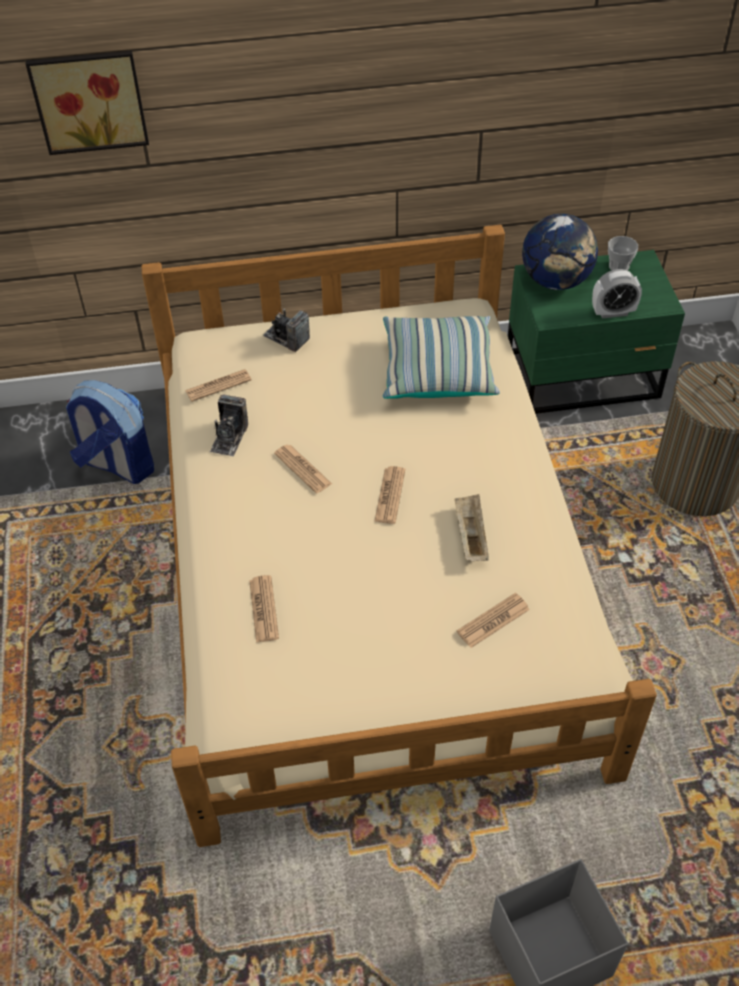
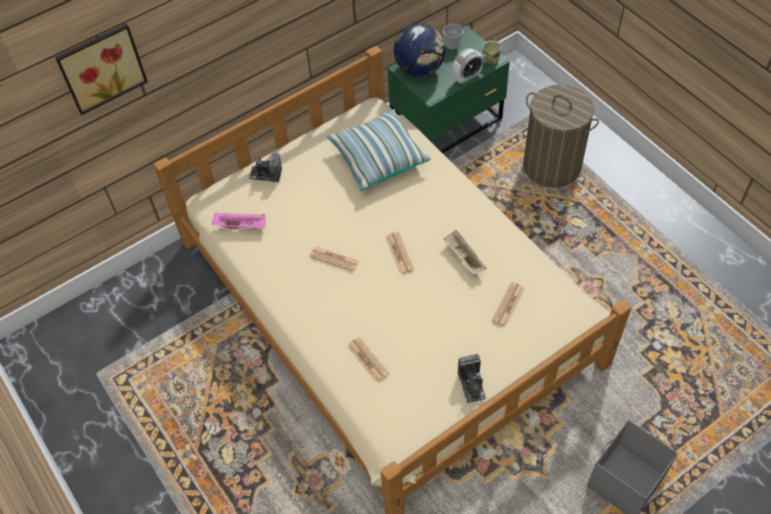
camera: 25 degrees left, 5 degrees up
backpack [66,380,154,484] -> none
newspaper [185,369,251,402] -> pink tray [212,213,266,230]
camera [210,394,248,456] -> camera moved to [458,354,486,404]
none -> mug [483,41,501,64]

